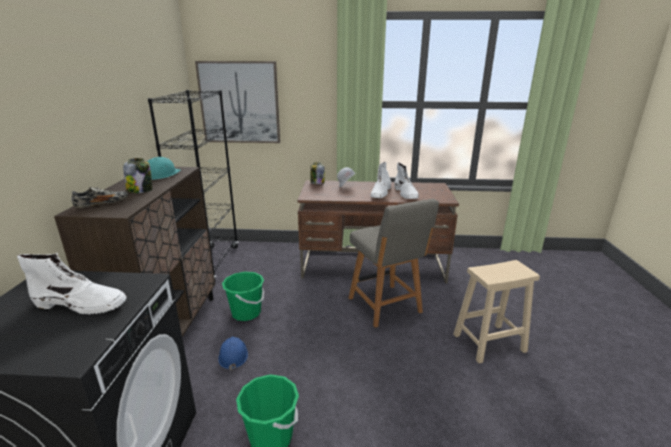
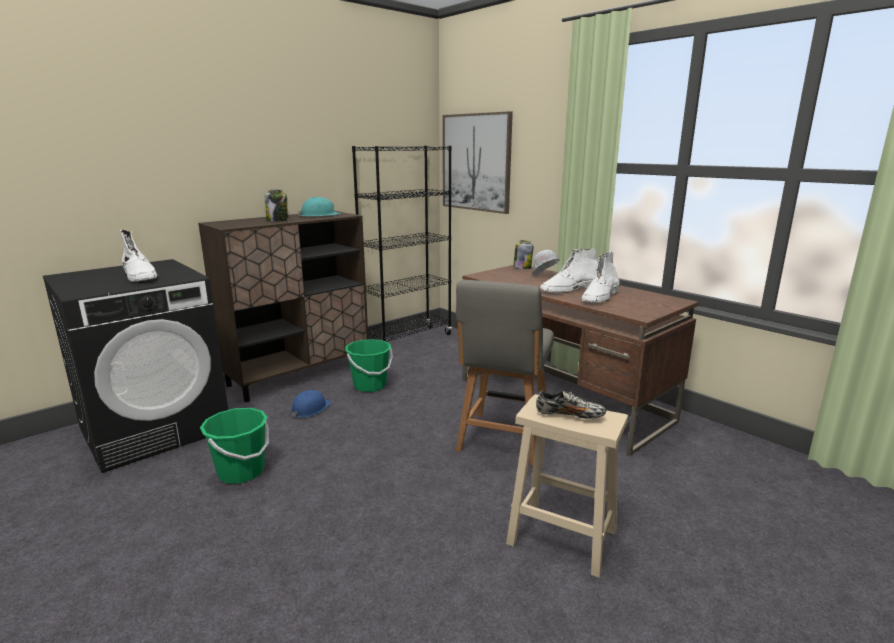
camera: 45 degrees right, 5 degrees down
shoe [71,187,128,208] -> shoe moved to [536,390,606,419]

